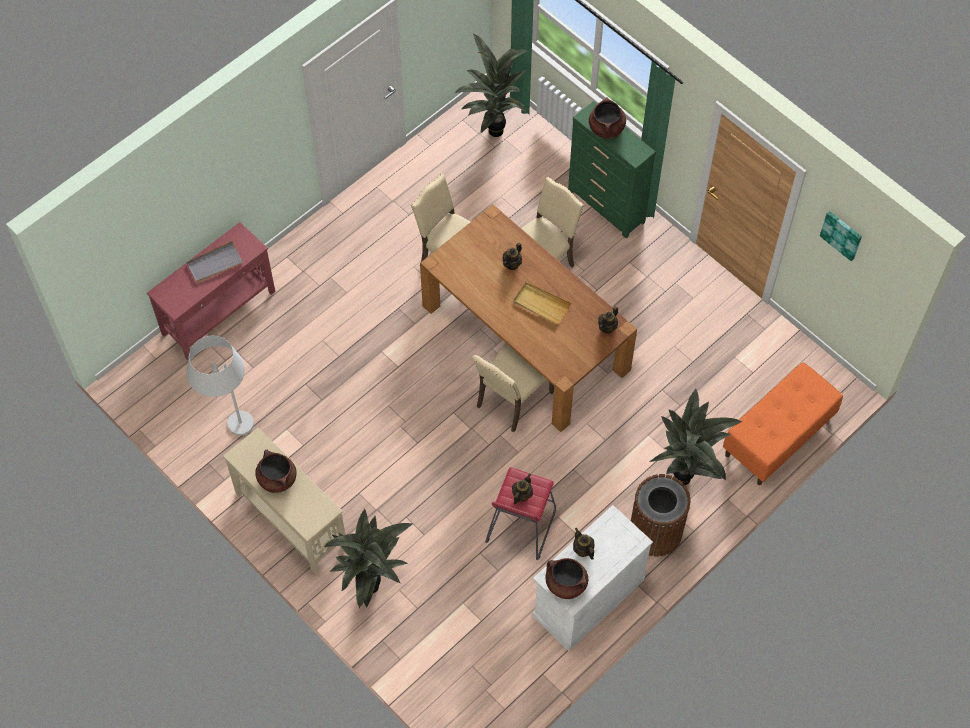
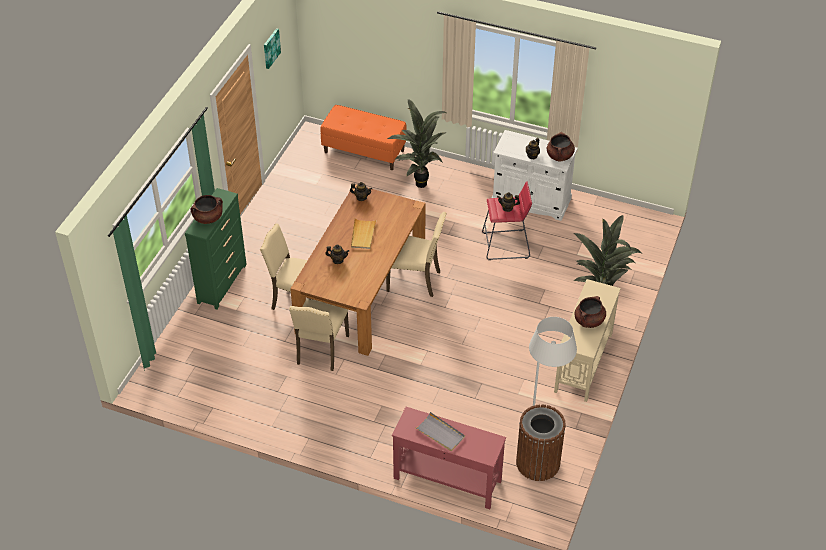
camera: 115 degrees left, 15 degrees down
potted plant [454,34,529,137] -> none
brown trash can [631,474,691,557] -> brown trash can moved to [516,404,566,481]

